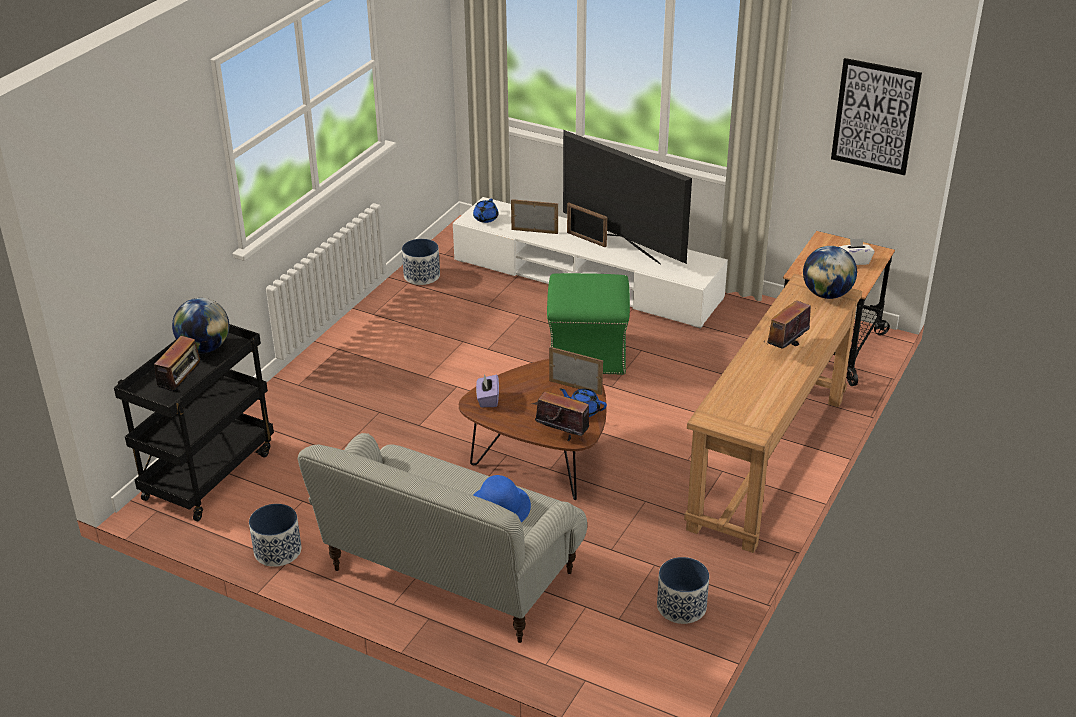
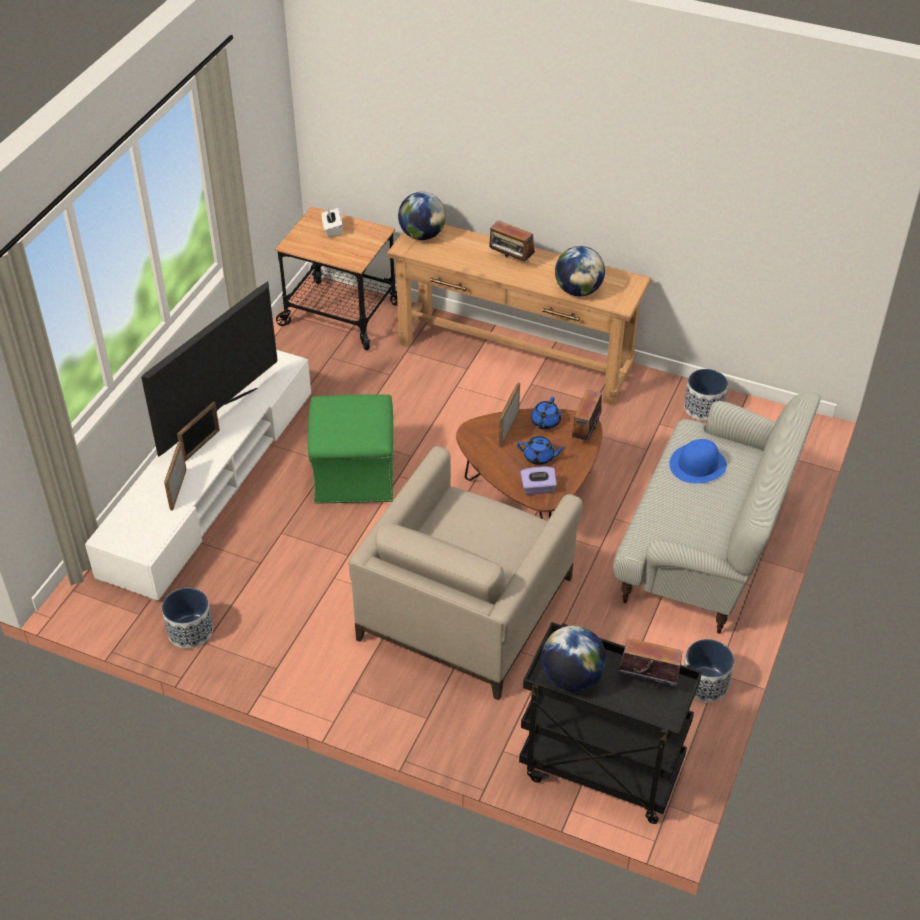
camera: 95 degrees left, 10 degrees up
blue teapot [473,199,499,223] -> blue teapot moved to [517,436,566,465]
picture [831,58,922,175] -> none
none -> beige armchair [349,446,583,700]
none -> globe [555,246,605,296]

